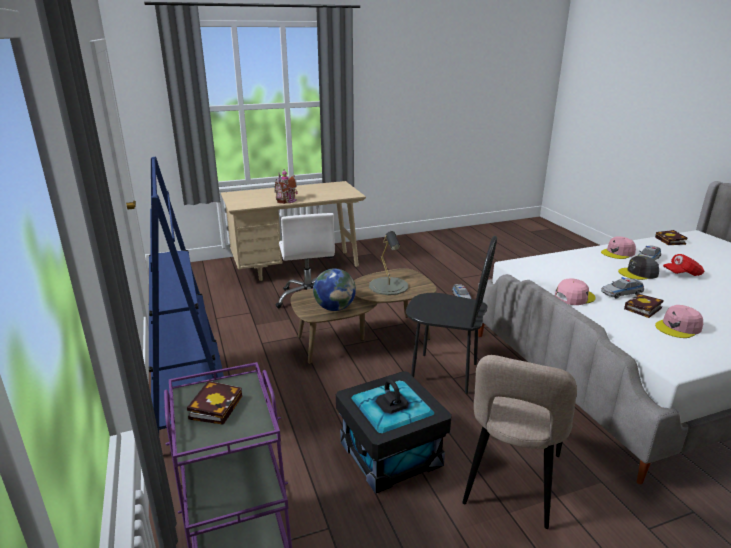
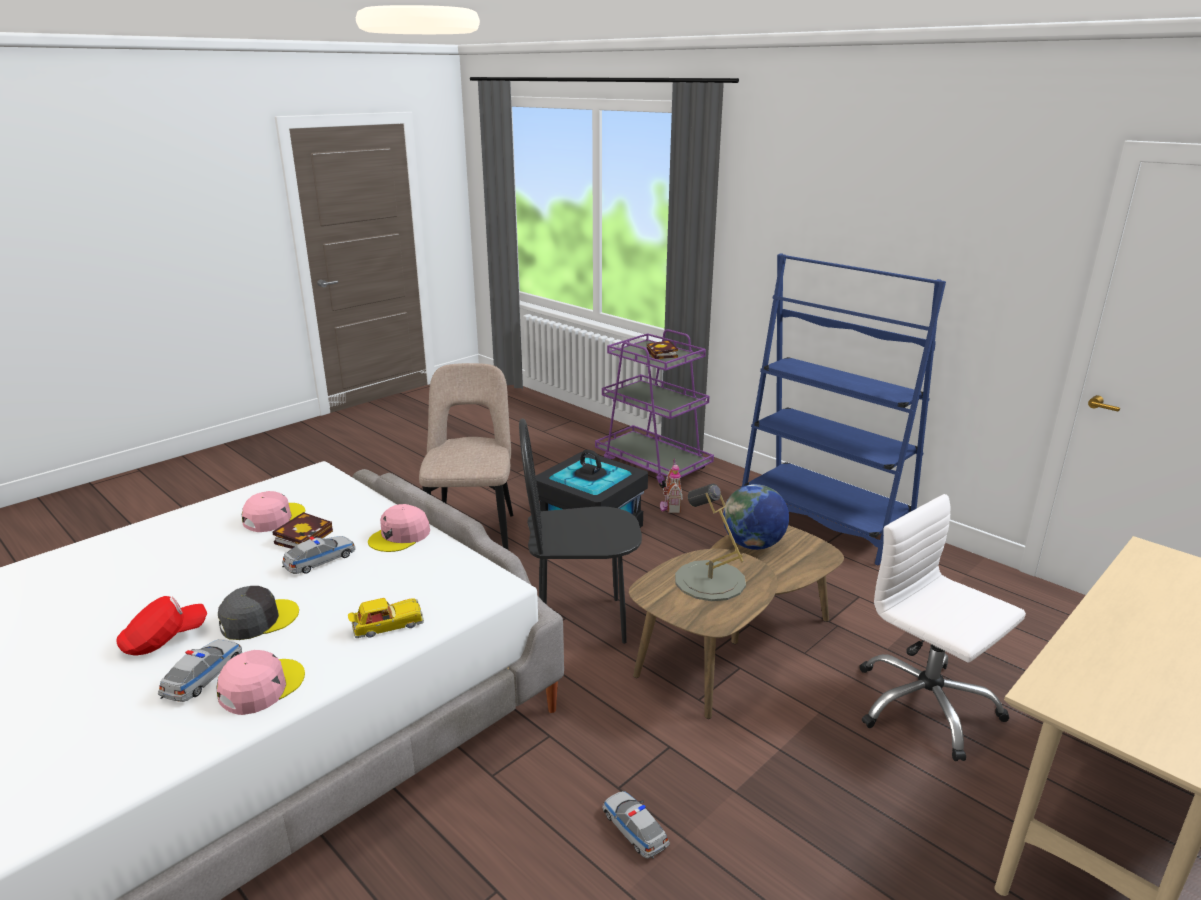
camera: 155 degrees right, 0 degrees up
toy house [274,169,298,204] -> toy house moved to [660,458,683,513]
book [655,230,687,245] -> none
none -> toy car [348,598,424,638]

